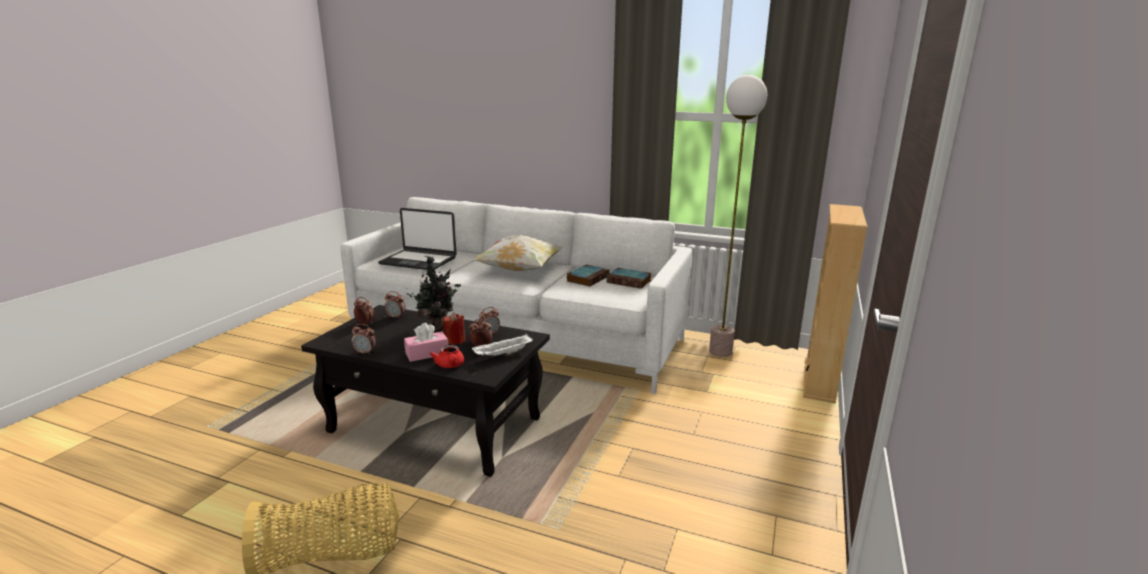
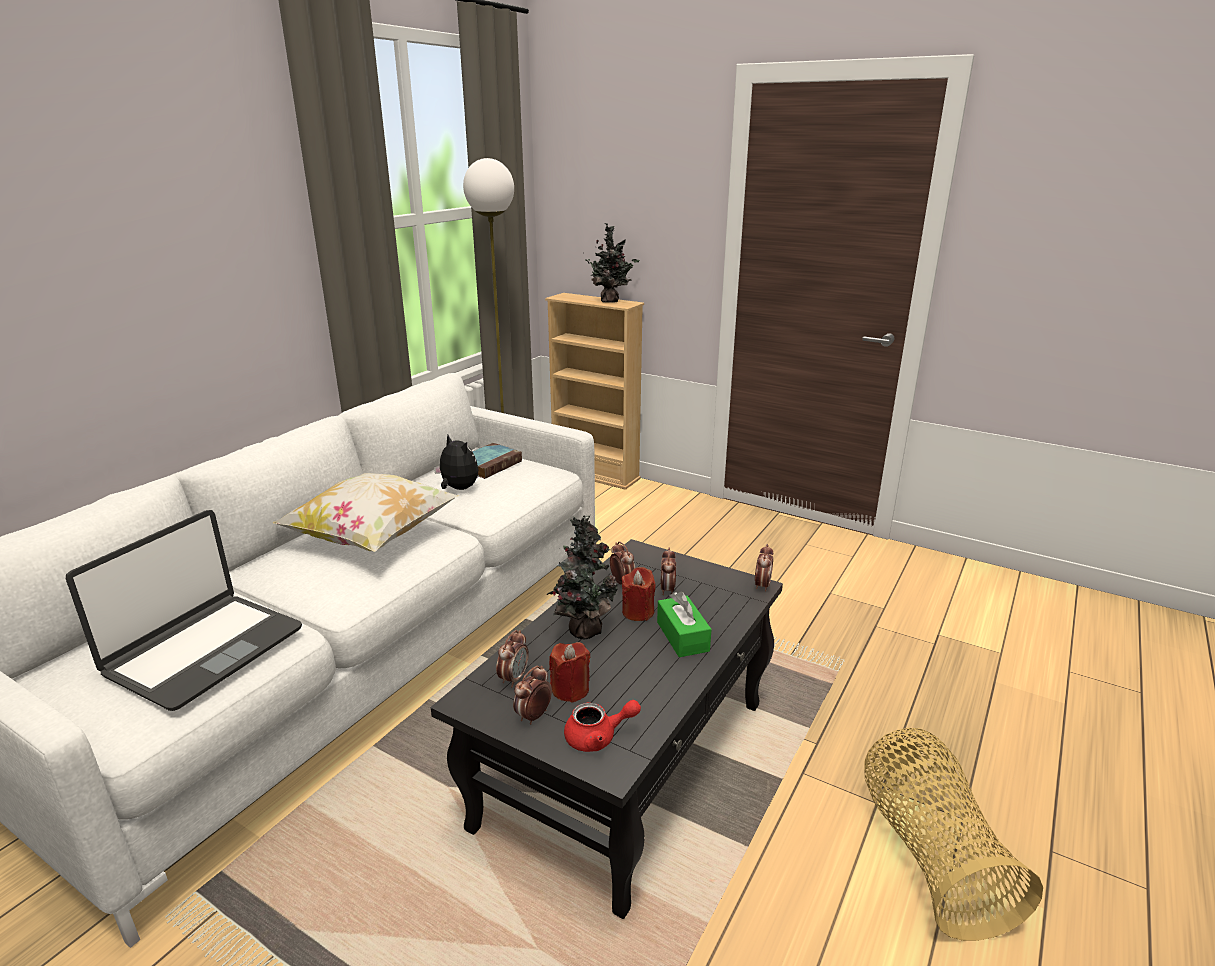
camera: 80 degrees left, 5 degrees up
alarm clock [351,324,376,355] -> alarm clock moved to [755,544,773,592]
pink tissue box [404,323,448,362] -> green tissue box [657,592,711,657]
red teapot [430,345,464,368] -> red teapot moved to [564,700,641,752]
white tray [472,334,533,356] -> none
book [567,265,610,287] -> plush toy [434,435,479,490]
none -> red candle [549,642,590,703]
none -> potted plant [585,223,639,303]

